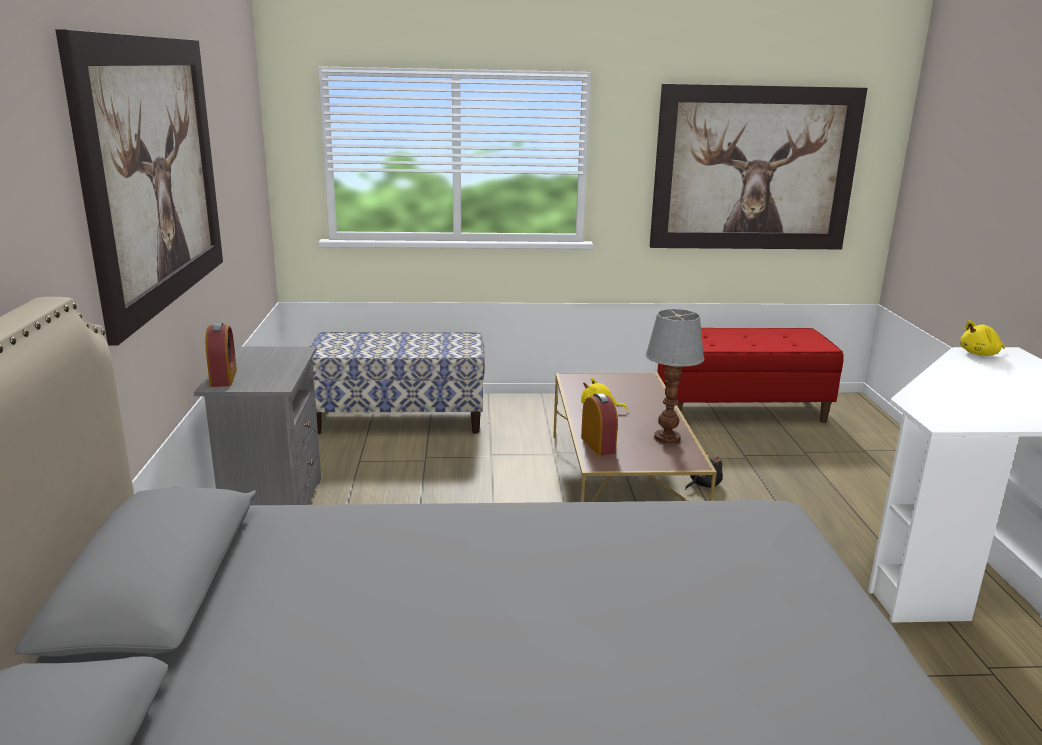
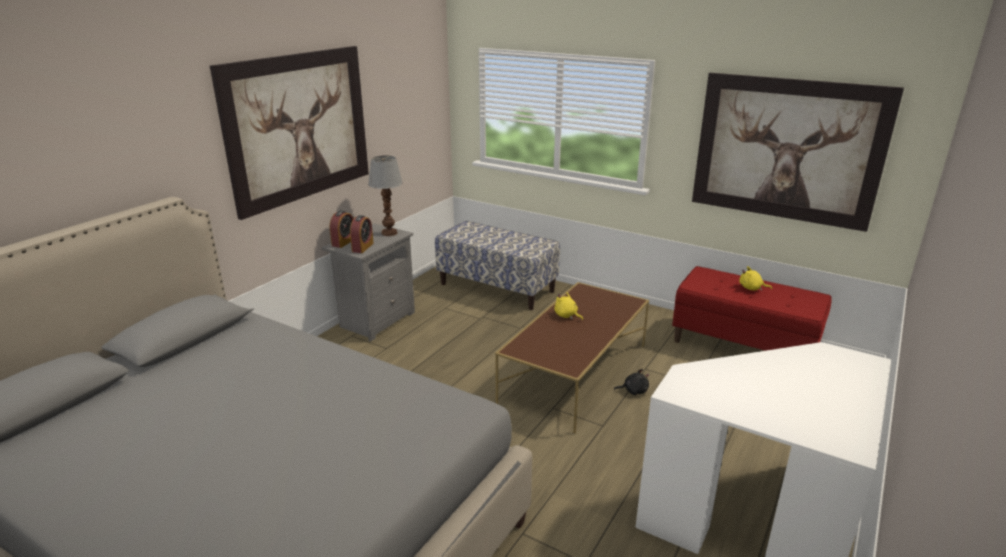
camera: 35 degrees right, 5 degrees up
alarm clock [581,393,618,456] -> alarm clock moved to [350,215,374,253]
table lamp [645,309,704,445] -> table lamp moved to [368,155,403,236]
yellow plush toy [960,320,1005,356] -> yellow plush toy moved to [739,266,772,291]

